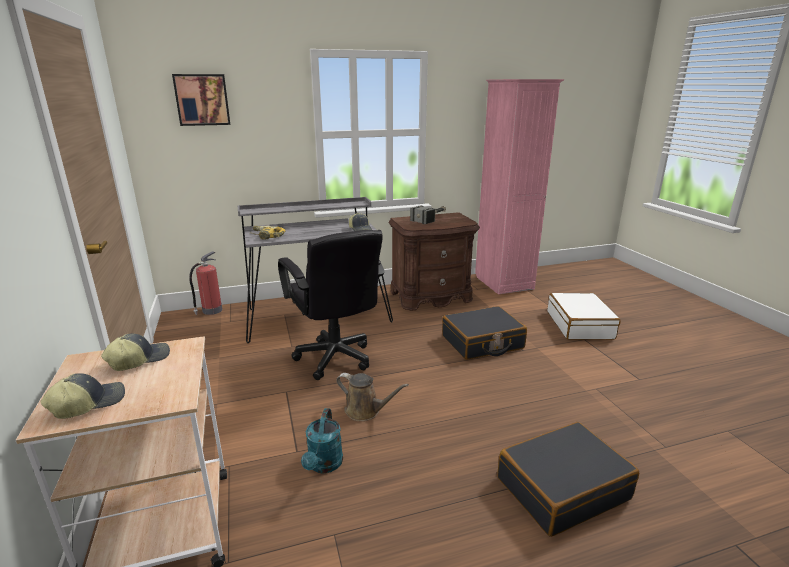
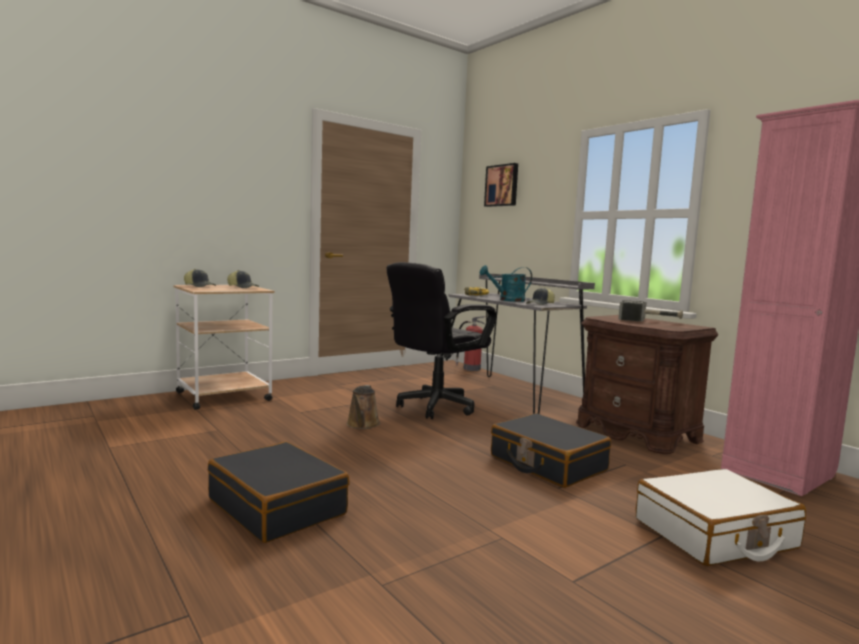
camera: 70 degrees right, 15 degrees down
turquoise watering can [301,408,343,473] -> turquoise watering can moved to [480,265,532,302]

